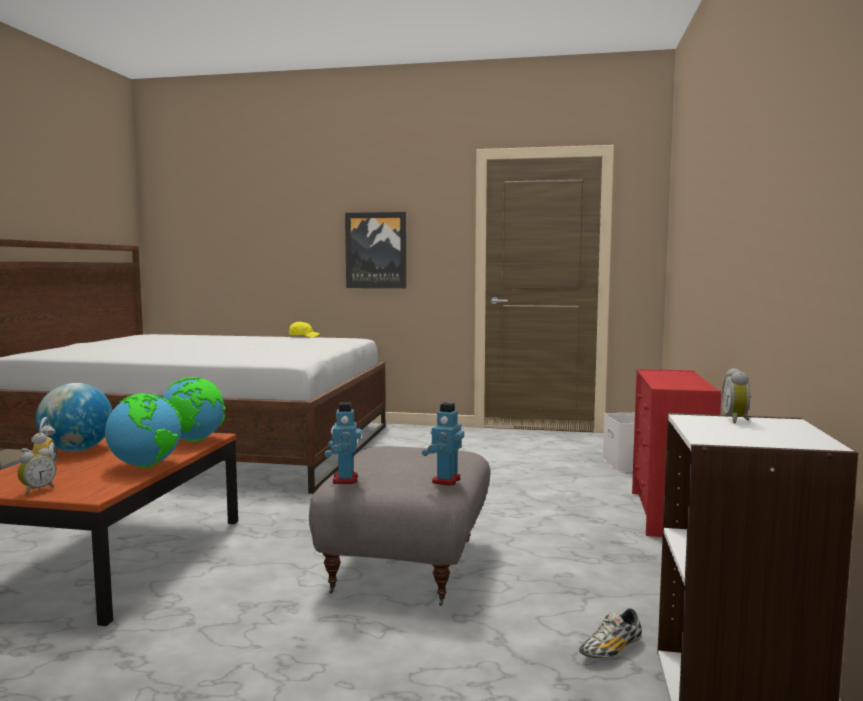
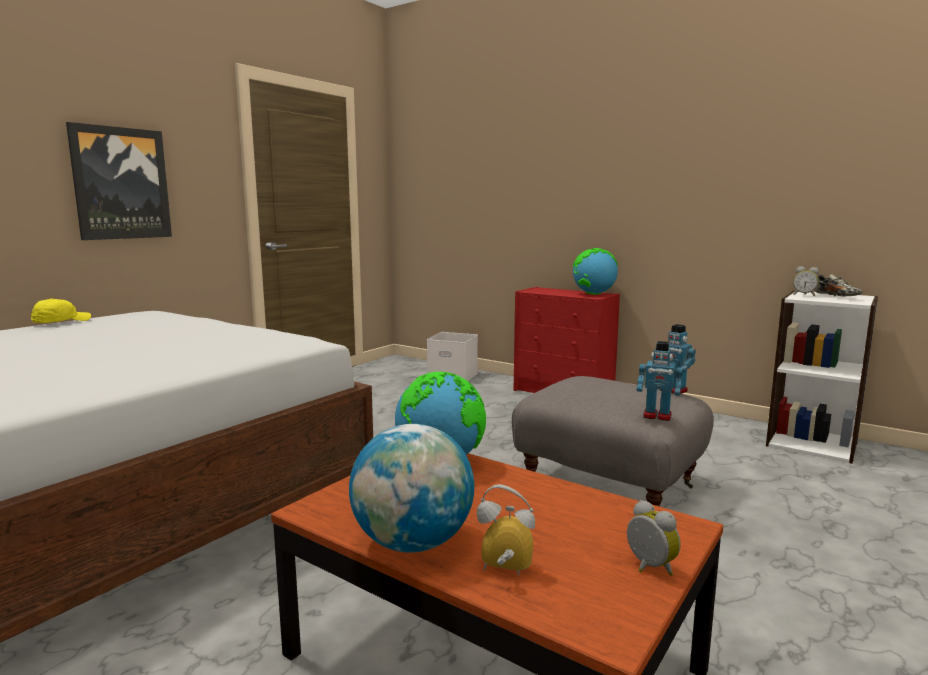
camera: 65 degrees left, 5 degrees up
globe [105,393,183,468] -> globe moved to [573,248,618,295]
shoe [579,608,642,658] -> shoe moved to [815,274,863,297]

